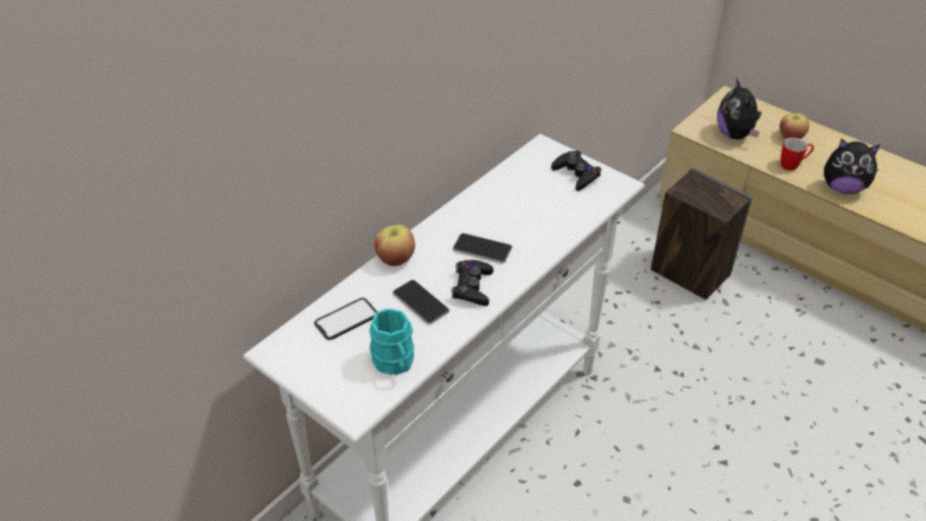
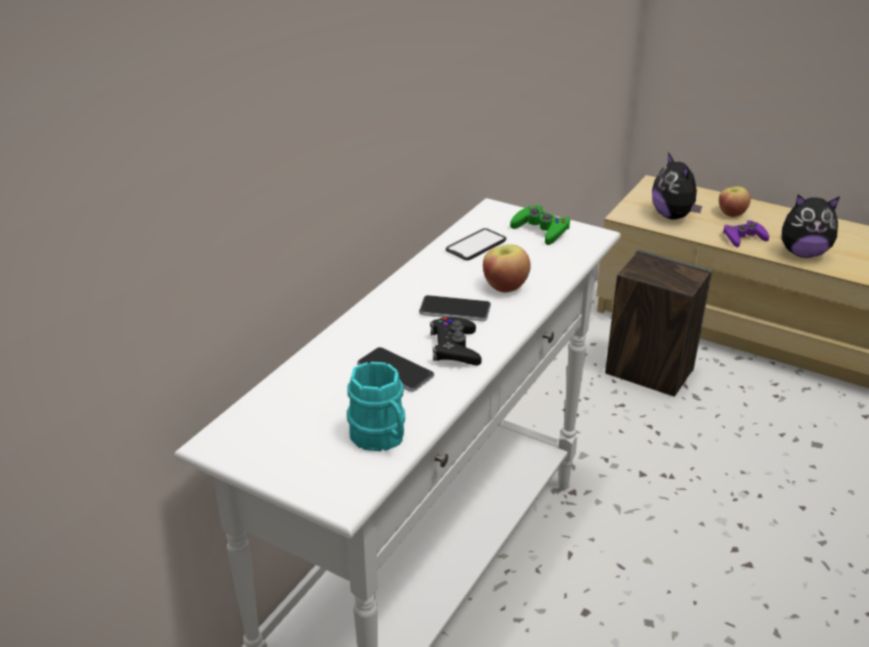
camera: 10 degrees left, 10 degrees down
phone [314,298,377,340] -> phone moved to [446,228,506,260]
apple [375,225,415,266] -> apple moved to [483,244,531,292]
black game controller [551,151,602,191] -> green game controller [510,205,570,245]
mug [781,138,814,171] -> purple game controller [723,220,769,247]

